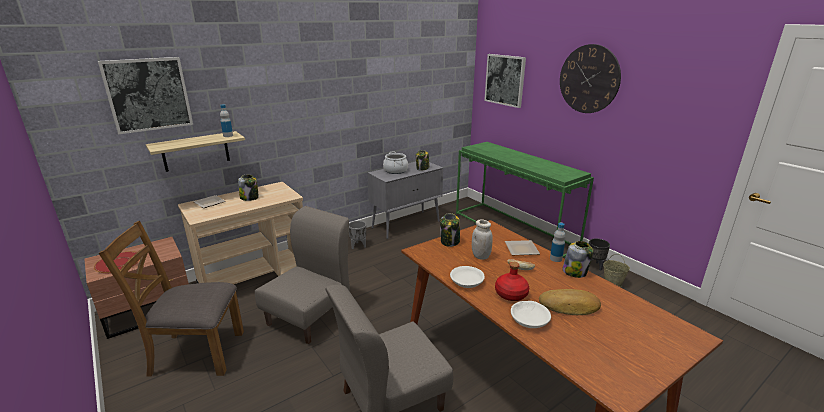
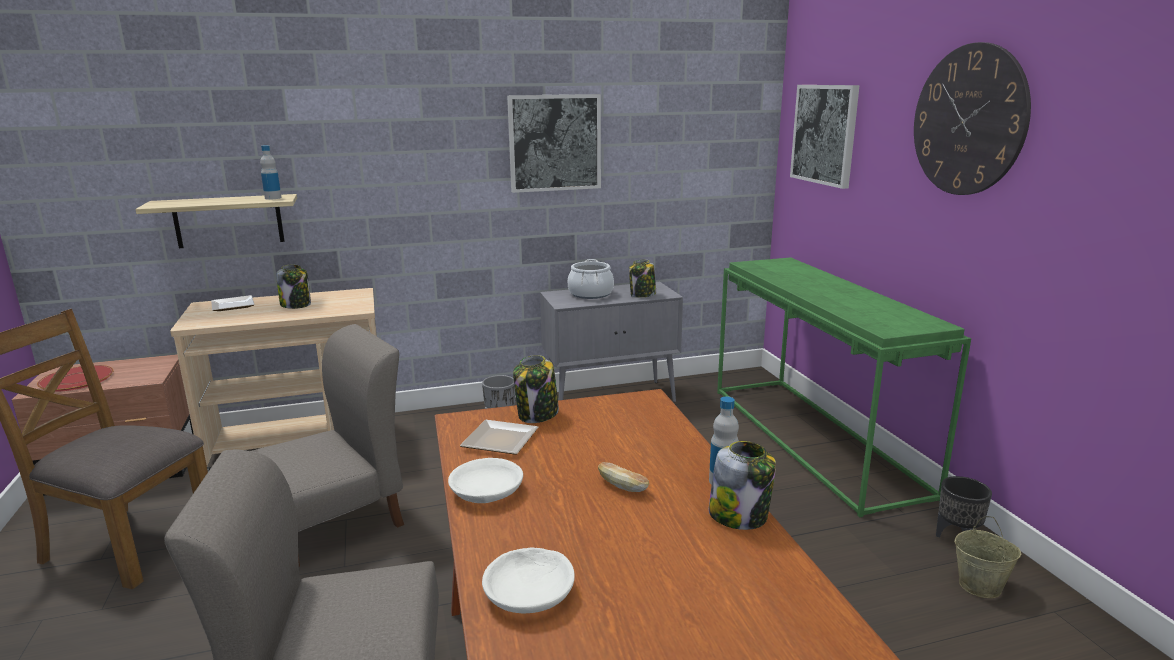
camera: 20 degrees right, 5 degrees down
picture [98,57,193,134] -> picture moved to [507,94,601,193]
white jar [472,219,493,260] -> none
red bottle [495,262,529,301] -> none
plate [505,240,540,255] -> plate moved to [460,420,538,455]
bread [539,289,601,315] -> none

